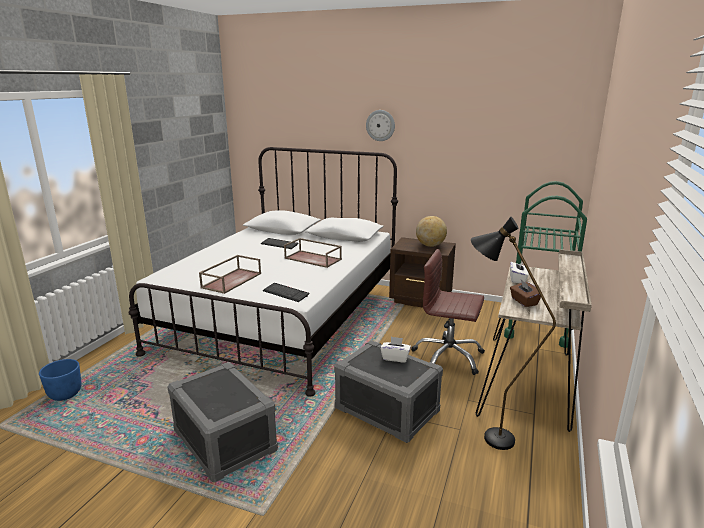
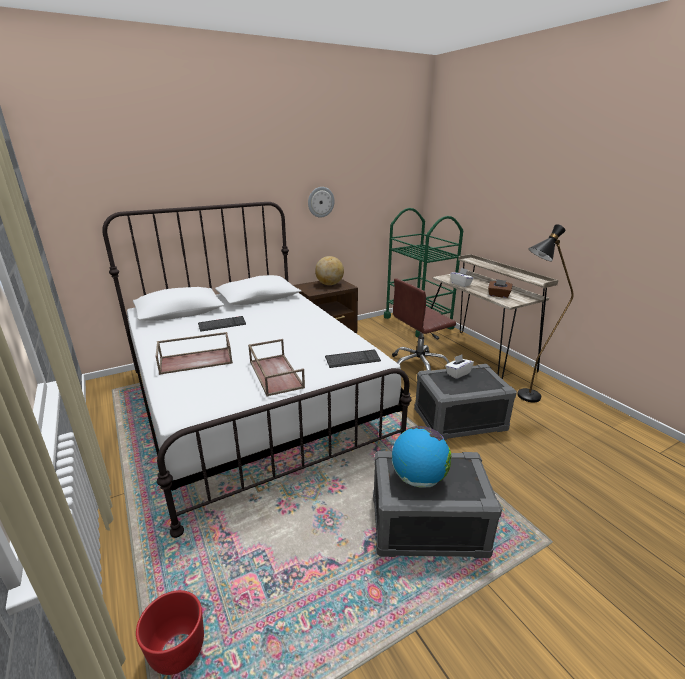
camera: 50 degrees left, 5 degrees up
blue planter [39,359,81,401] -> red planter [136,590,204,675]
brown tray [284,238,342,268] -> brown tray moved to [155,332,233,375]
wall clock [366,110,395,141] -> wall clock moved to [308,187,335,218]
none -> globe [392,426,451,488]

